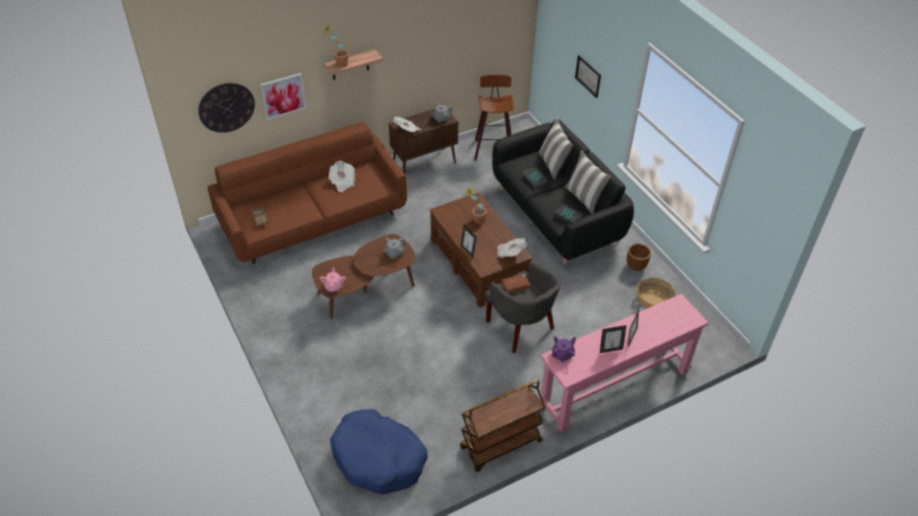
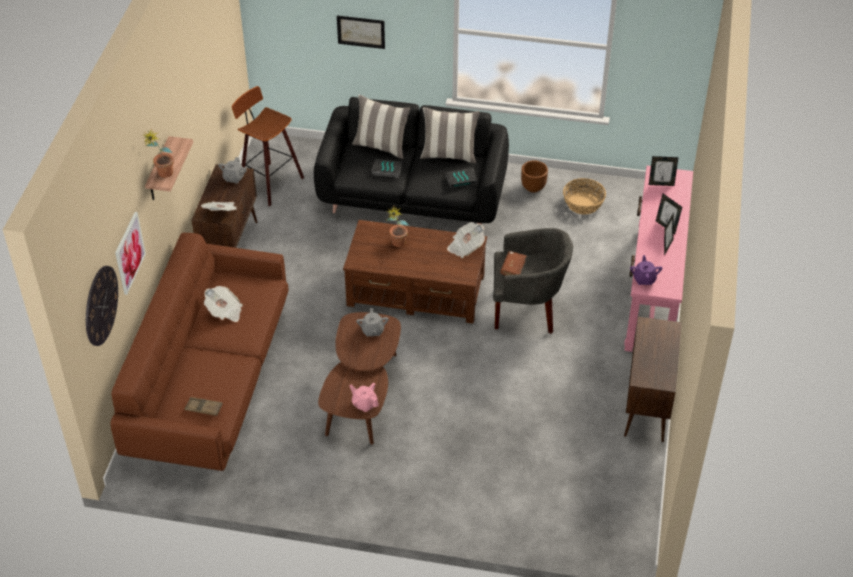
camera: 50 degrees left, 0 degrees up
blue dog bed [330,409,428,494] -> none
brown cart [460,380,545,472] -> brown cabinet [624,317,682,442]
picture frame [461,224,477,258] -> picture frame moved to [649,156,678,186]

